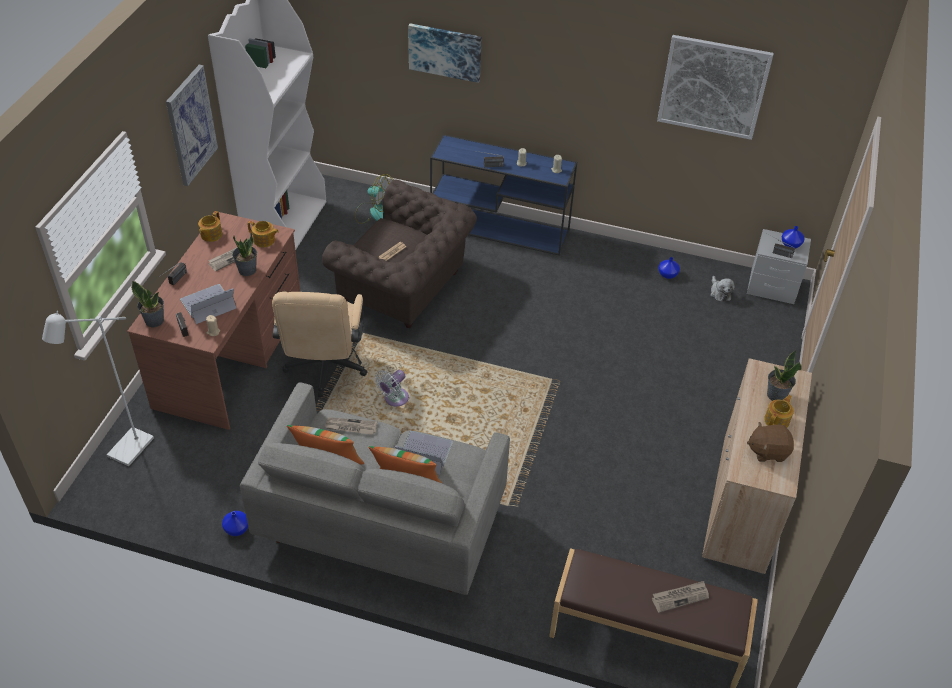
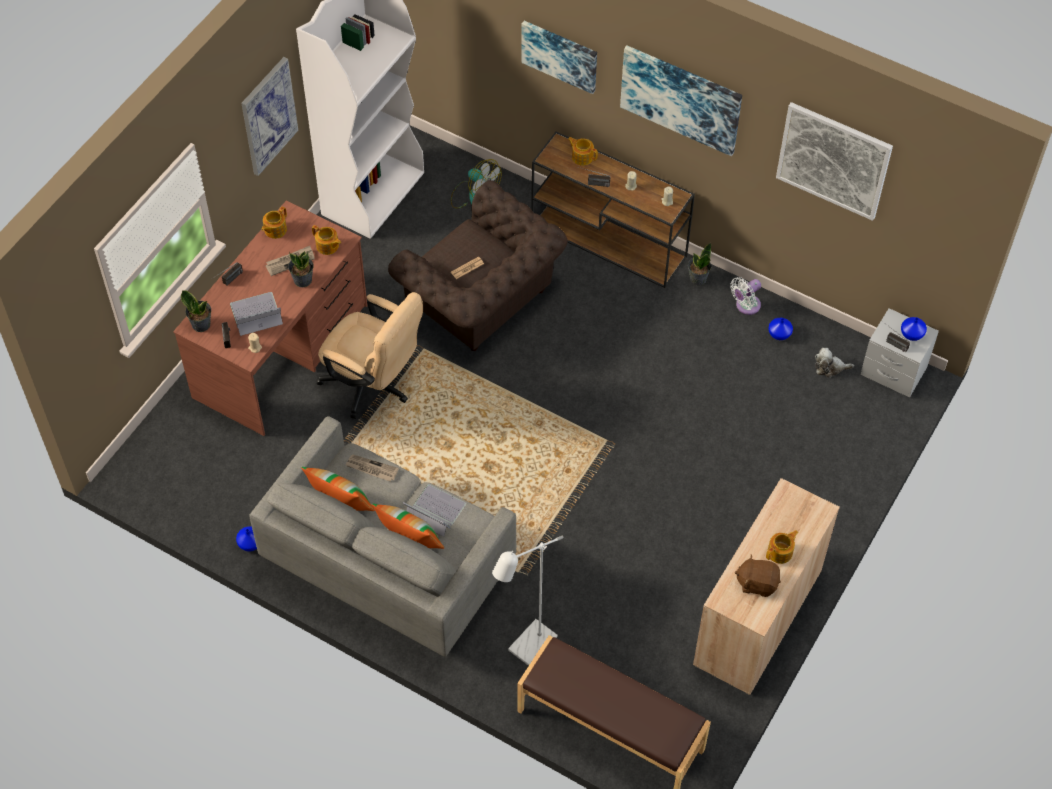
camera: 15 degrees right, 10 degrees up
white floor lamp [42,311,154,466] -> white floor lamp moved to [492,536,564,666]
beige office chair [272,291,367,397] -> beige office chair turned 75 degrees counterclockwise [317,292,423,419]
white fan [375,370,409,407] -> white fan moved to [730,277,761,315]
blue console table [430,134,577,256] -> brown console table [531,132,695,288]
newspaper [652,581,709,613] -> none
plush toy [710,276,735,302] -> plush toy turned 90 degrees clockwise [815,348,854,378]
potted plant [767,349,802,401] -> potted plant moved to [688,242,712,285]
none -> teapot [568,137,598,166]
none -> picture [620,45,742,156]

